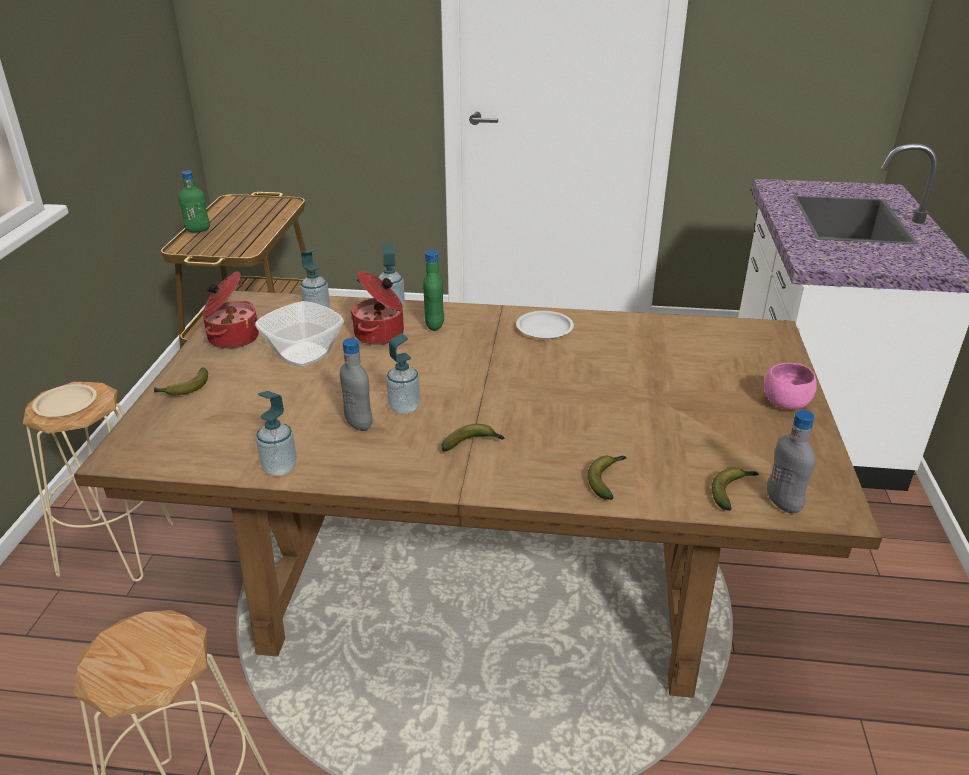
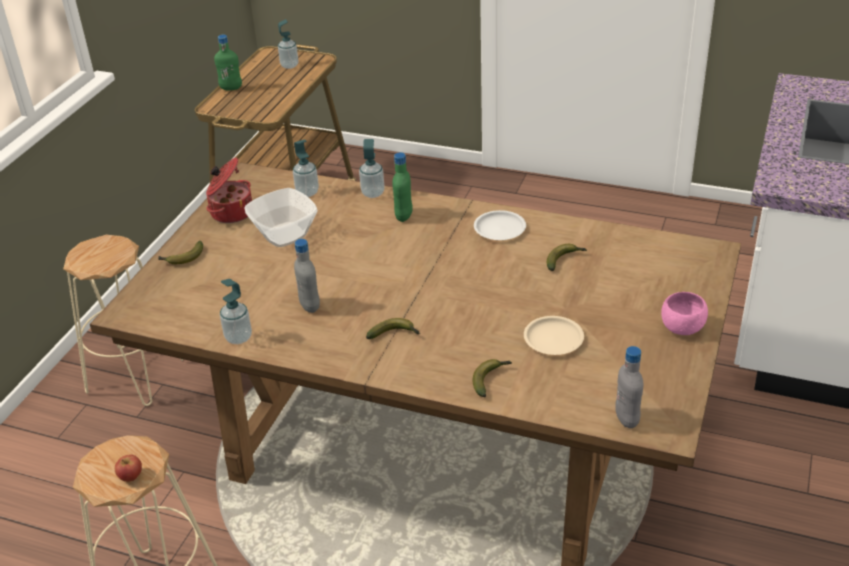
camera: 15 degrees right, 5 degrees up
beige plate [32,384,97,417] -> beige plate moved to [524,316,584,355]
cooking pot [350,271,404,345] -> none
soap dispenser [386,333,420,414] -> soap dispenser moved to [278,19,298,69]
banana [712,467,759,511] -> banana moved to [547,244,587,271]
none -> apple [115,455,142,482]

